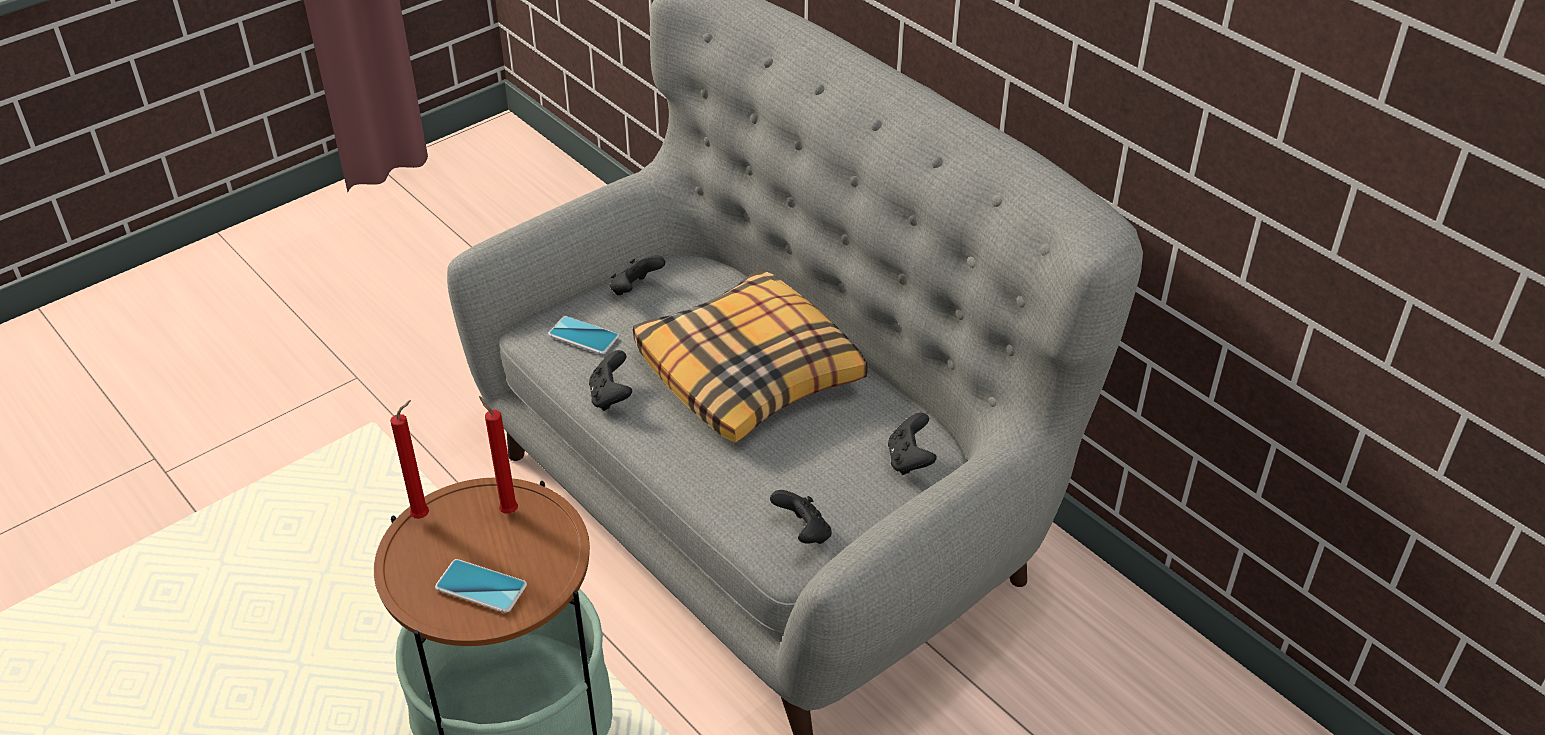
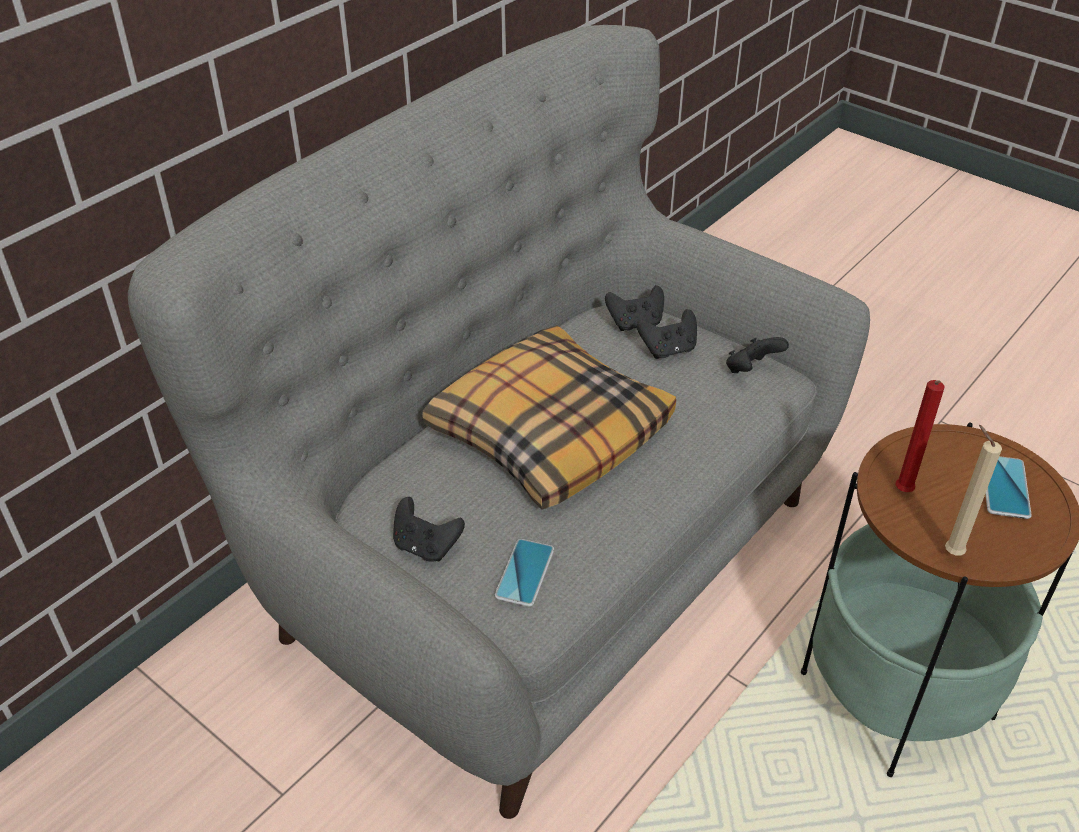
camera: 100 degrees left, 0 degrees up
red candle [390,400,429,519] -> beige candle [945,425,1002,555]
black game controller [589,350,632,411] -> black game controller moved to [637,309,697,359]

